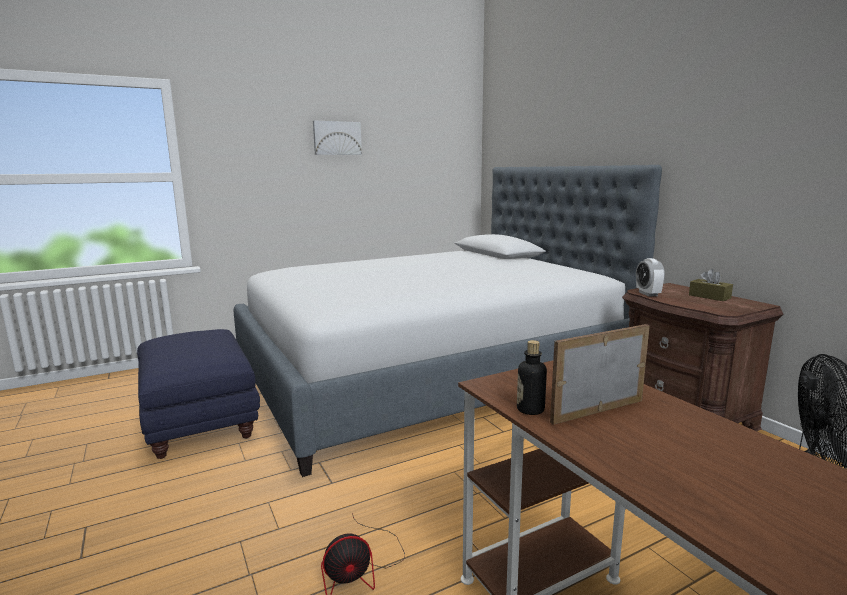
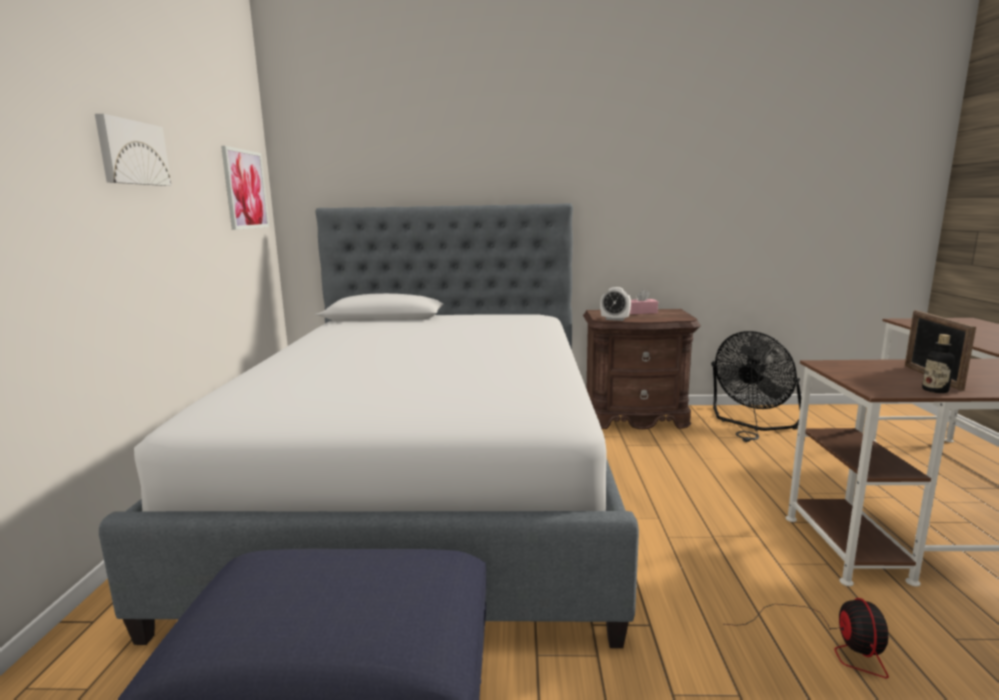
camera: 60 degrees left, 0 degrees up
brown tissue box [689,269,733,301] -> pink tissue box [630,289,658,314]
none -> picture [221,146,269,230]

